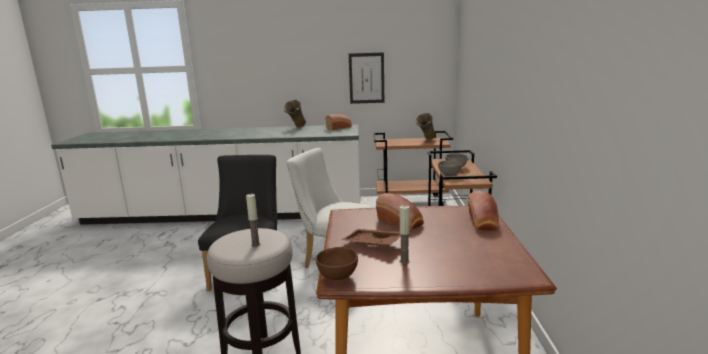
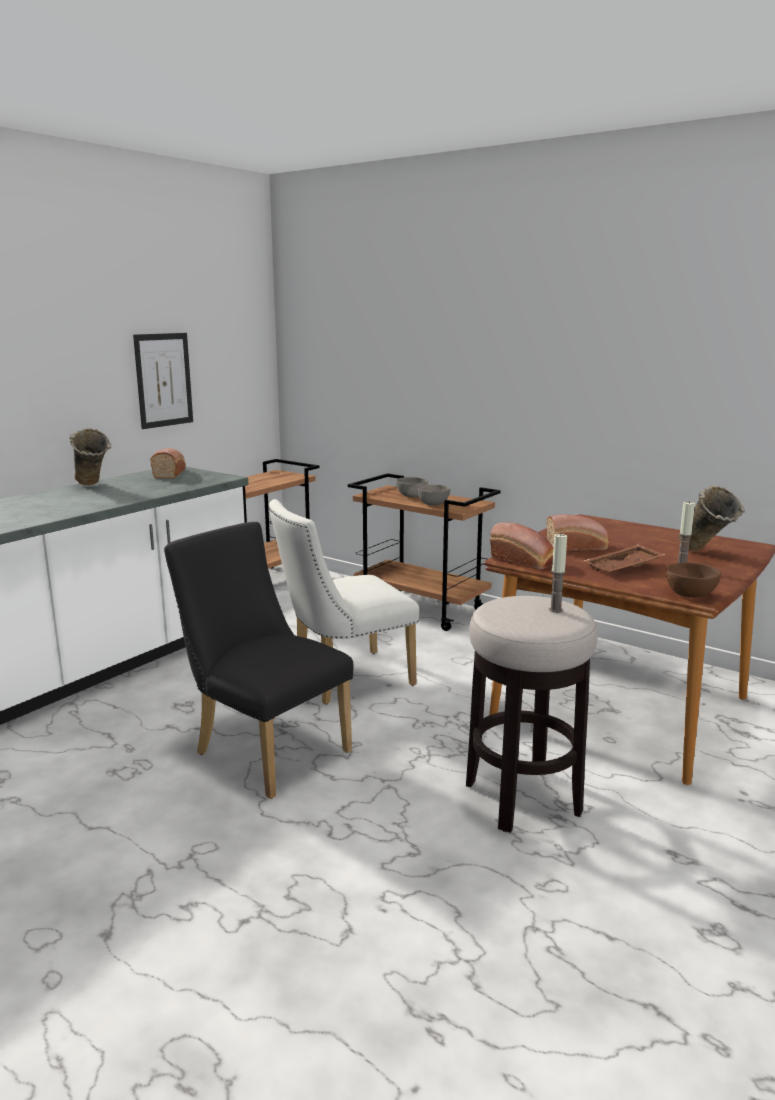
camera: 55 degrees left, 0 degrees up
beige vase [416,113,436,140] -> beige vase moved to [679,485,745,552]
bread [468,191,499,231] -> bread moved to [490,522,553,569]

